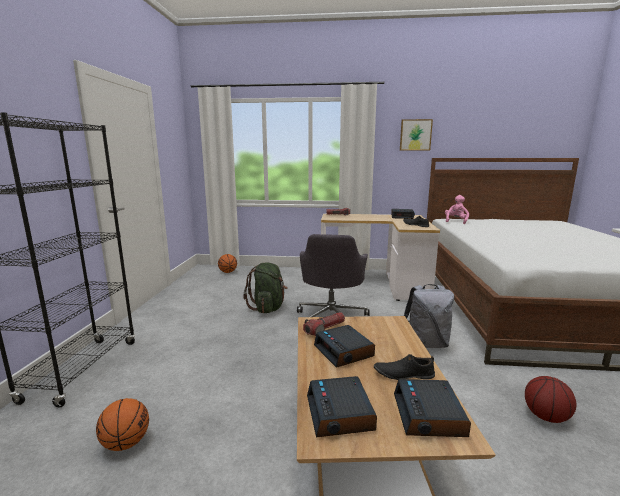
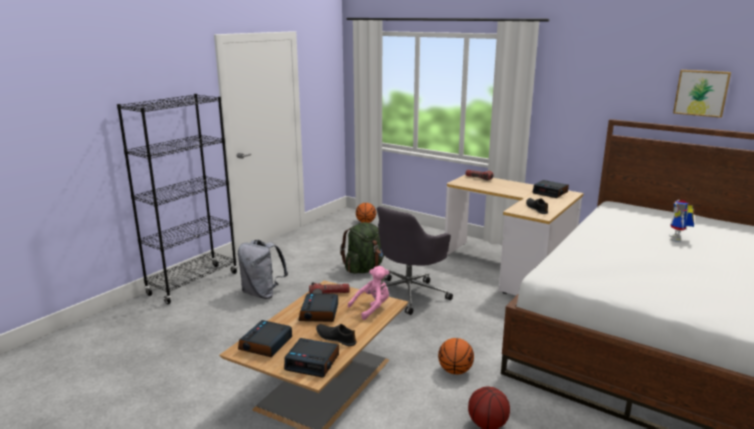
camera: 30 degrees right, 5 degrees up
basketball [96,398,149,451] -> basketball moved to [438,338,474,375]
alarm clock [394,379,471,437] -> alarm clock turned 105 degrees counterclockwise [284,338,339,378]
picture [400,119,433,151] -> picture moved to [673,70,731,118]
grey backpack [404,284,454,348] -> grey backpack moved to [238,240,288,299]
pink plush toy [445,195,469,224] -> pink plush toy moved to [348,266,389,320]
none -> toy robot [669,199,694,242]

